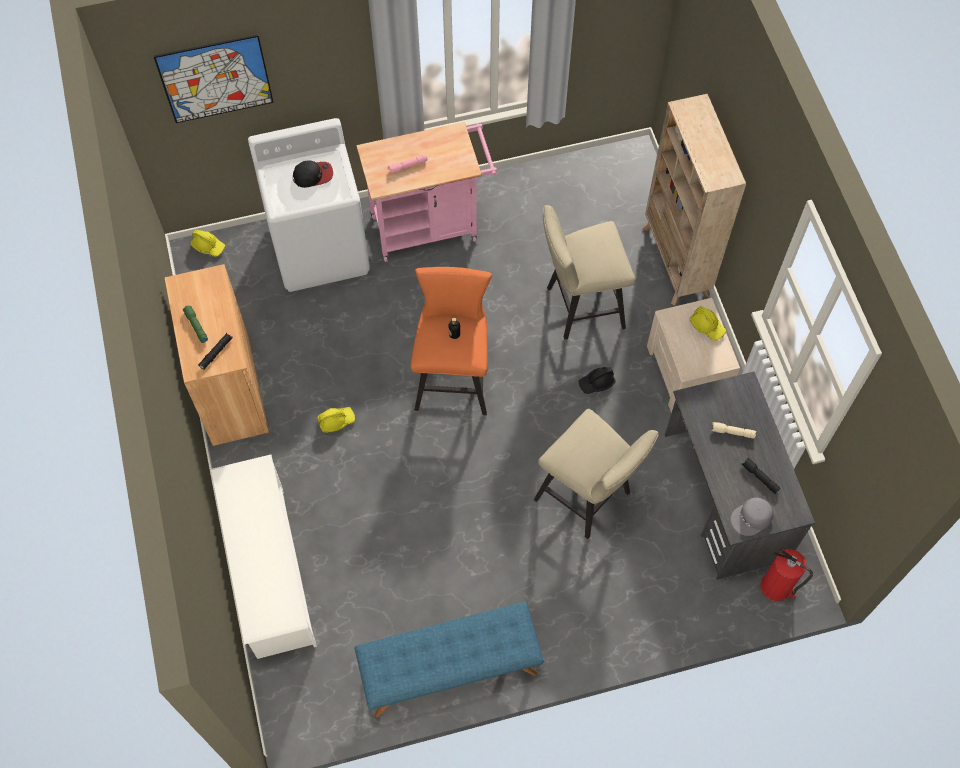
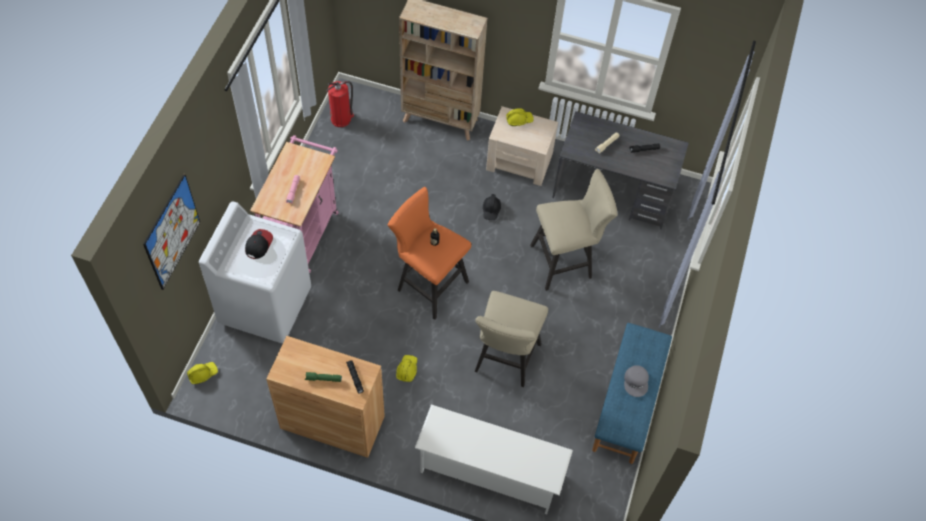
camera: 60 degrees left, 5 degrees down
beige stool [543,205,635,340] -> beige stool moved to [475,291,548,387]
grey cap [731,498,773,536] -> grey cap moved to [624,365,649,397]
fire extinguisher [760,549,813,601] -> fire extinguisher moved to [326,81,354,127]

